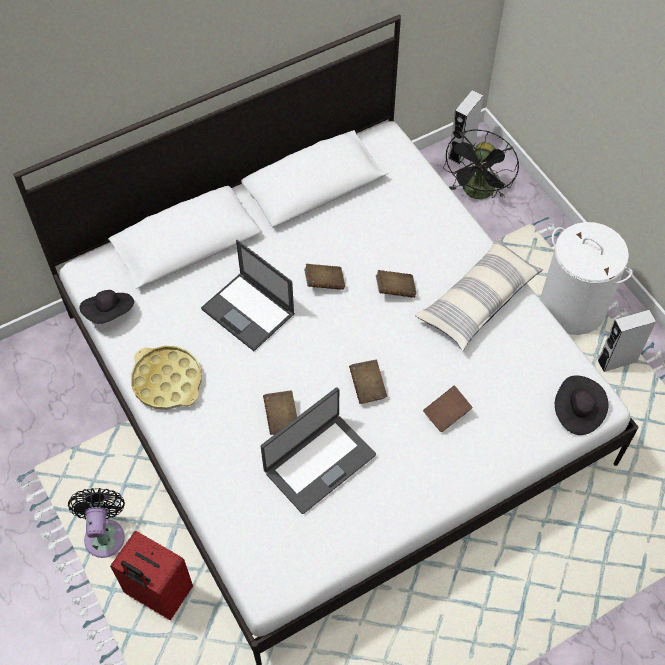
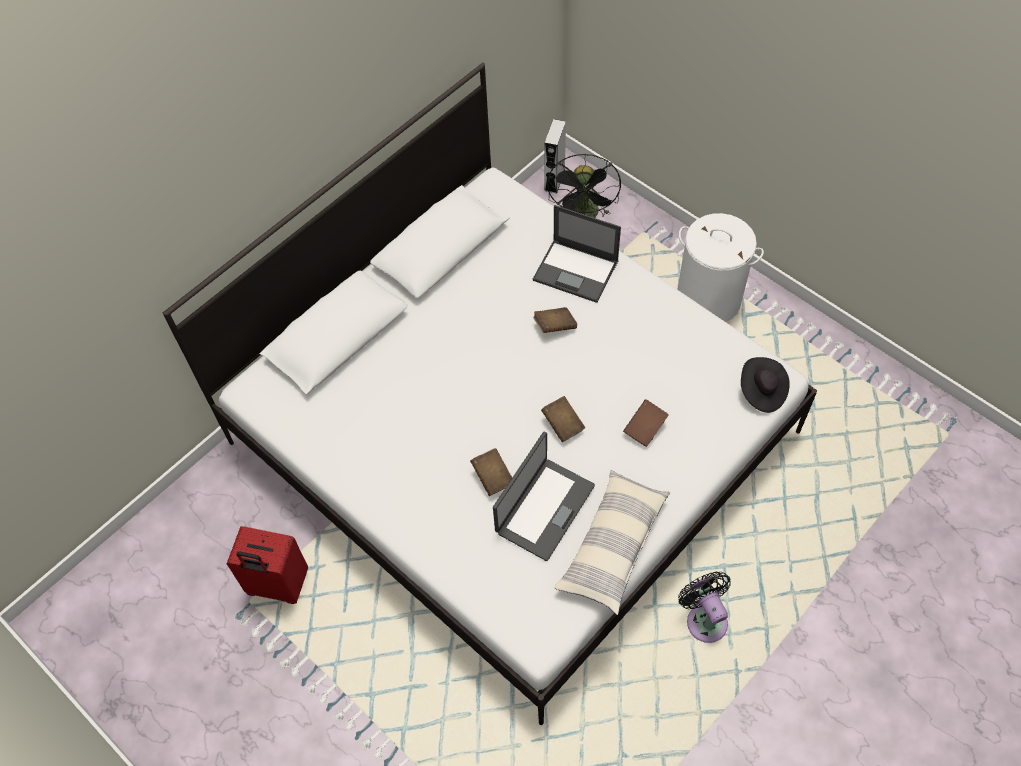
camera: 15 degrees left, 0 degrees up
black fan [68,488,125,558] -> black fan moved to [678,572,731,643]
black hat [79,290,134,324] -> none
red suitcase [110,531,193,620] -> red suitcase moved to [227,526,308,604]
yellow tray [131,346,202,410] -> none
laptop [201,240,295,351] -> laptop moved to [533,205,621,303]
brown book [304,264,345,290] -> none
pillow [415,239,543,351] -> pillow moved to [554,470,670,615]
grey speaker [598,310,656,372] -> none

